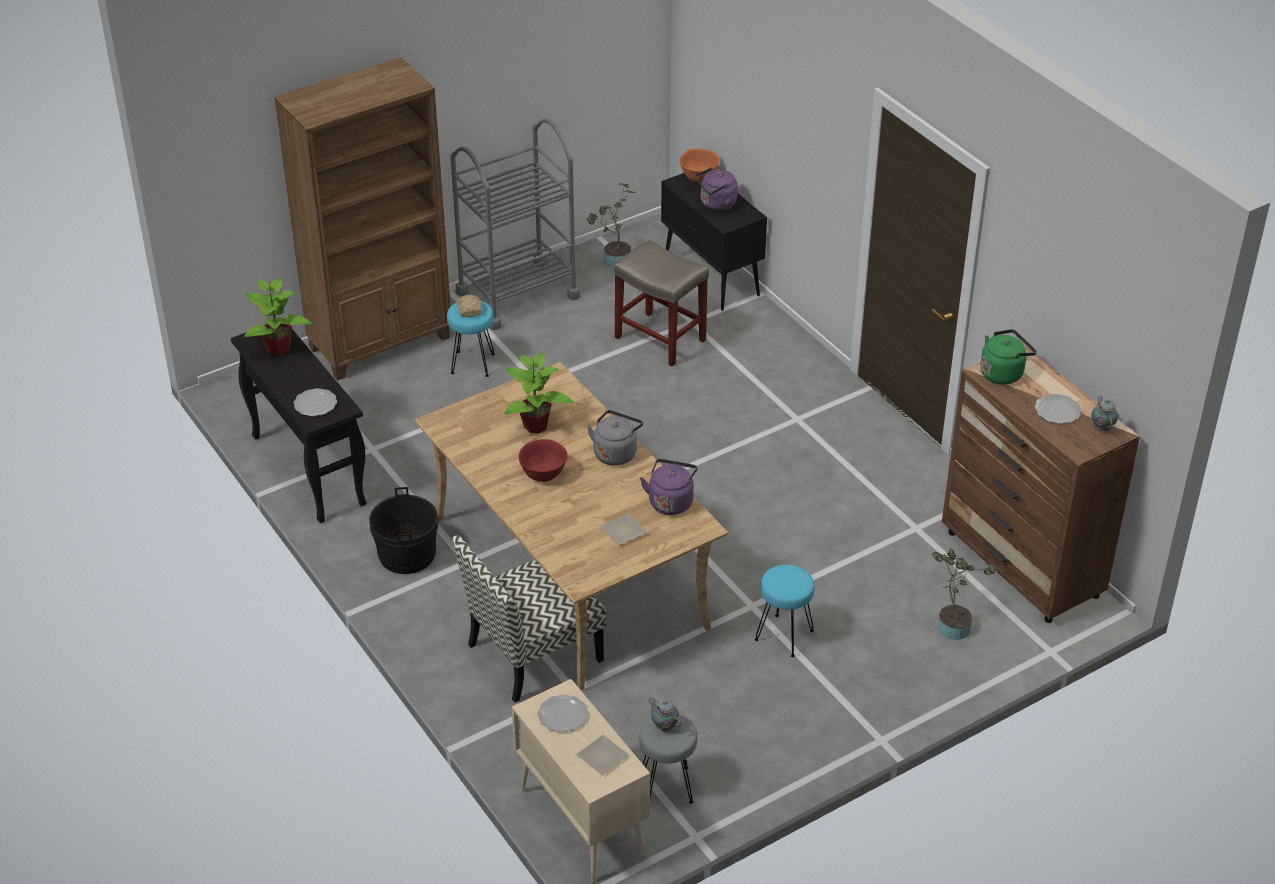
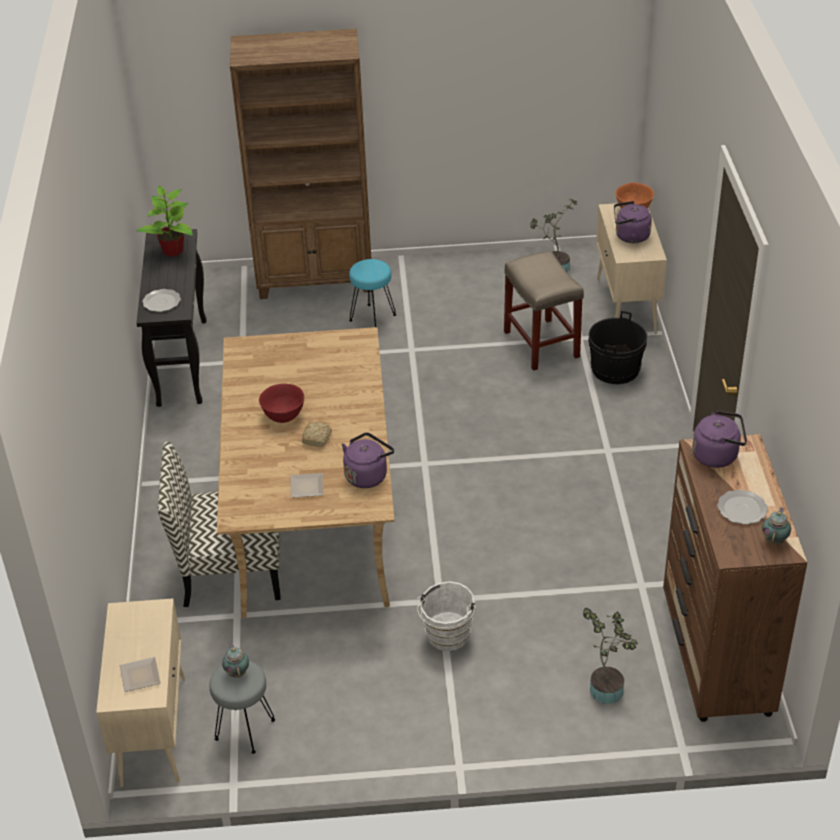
camera: 30 degrees right, 0 degrees up
black bucket [369,487,438,574] -> black bucket moved to [588,311,647,384]
grey cart [451,119,580,330] -> none
bread [456,295,482,317] -> bread moved to [302,422,332,447]
potted plant [504,352,574,433] -> none
plate [538,694,588,733] -> none
grey kettle [587,410,643,466] -> none
black cabinet [661,173,767,311] -> beige cabinet [596,203,667,334]
turquoise stool [755,564,815,657] -> white bucket [417,581,476,651]
green kettle [980,329,1036,385] -> purple kettle [692,411,747,468]

